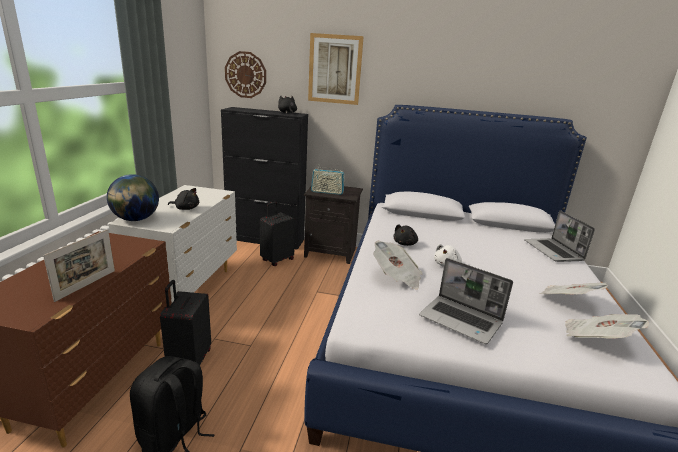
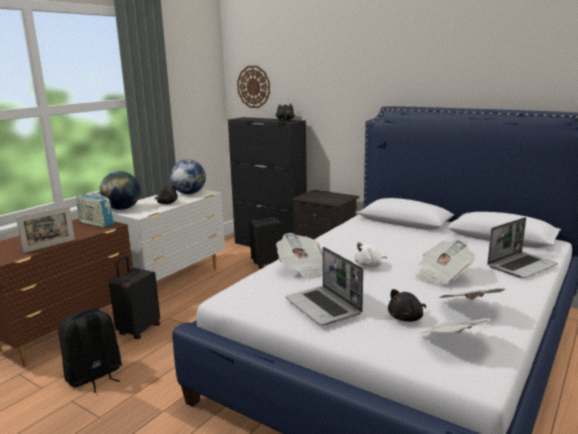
camera: 25 degrees right, 5 degrees down
picture [308,33,364,105] -> none
radio [311,168,345,195] -> radio moved to [76,189,114,228]
black plush toy [393,224,418,246] -> black plush toy moved to [388,289,426,322]
laptop [524,210,595,262] -> laptop turned 135 degrees counterclockwise [487,217,558,278]
none -> globe [170,159,206,194]
none -> newspaper [415,240,475,285]

